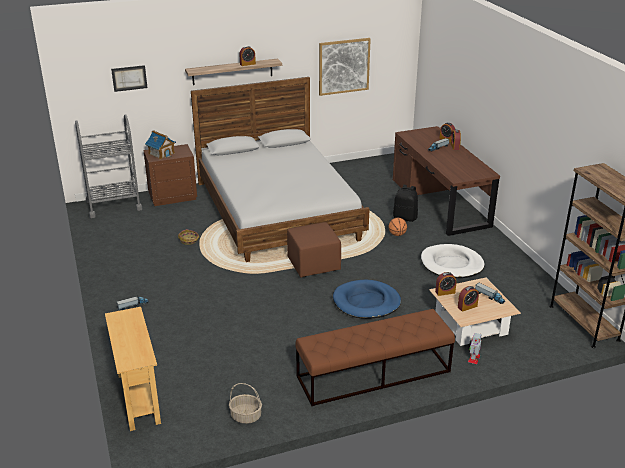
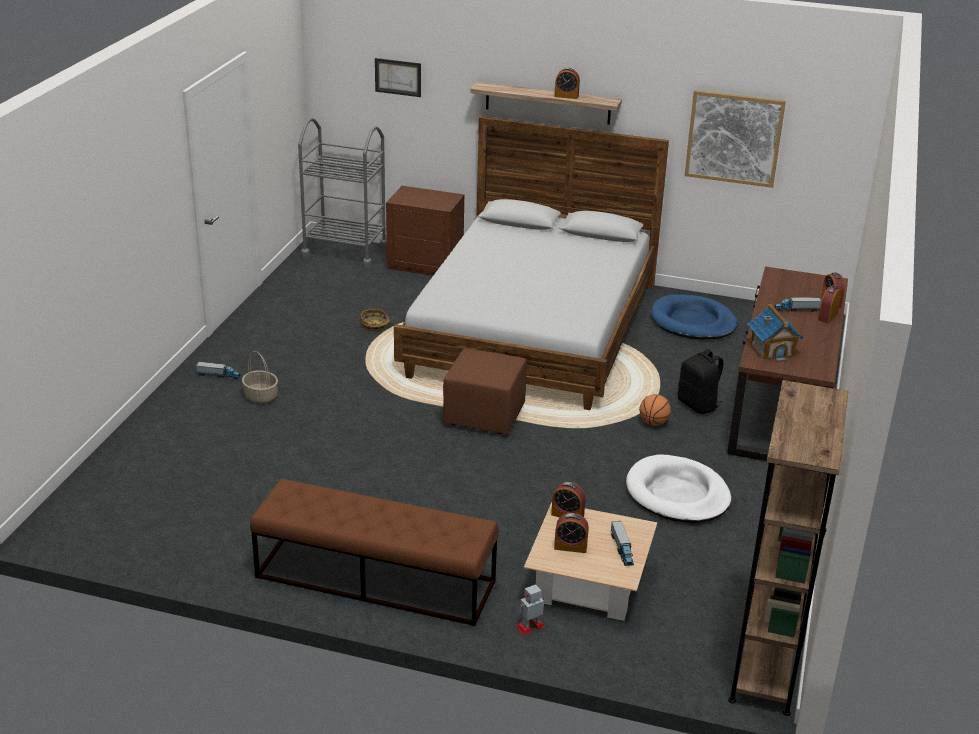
camera: 35 degrees right, 0 degrees up
beige console table [105,307,161,431] -> none
toy house [145,130,176,160] -> toy house moved to [747,304,803,362]
basket [229,383,262,424] -> basket moved to [242,351,278,403]
blue dog bed [333,280,401,319] -> blue dog bed moved to [651,294,738,340]

